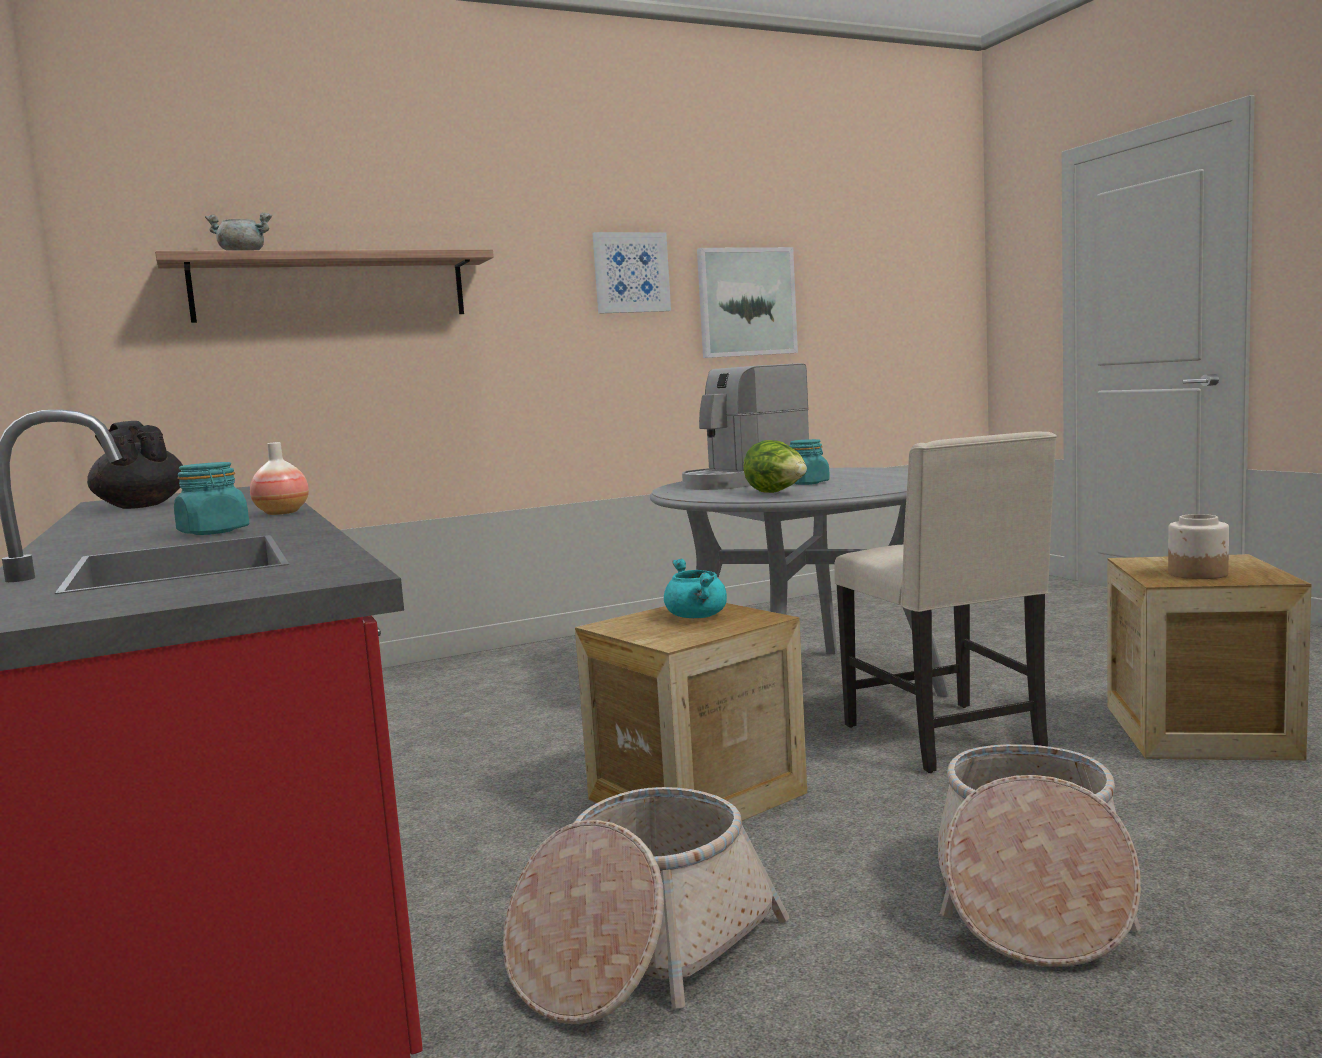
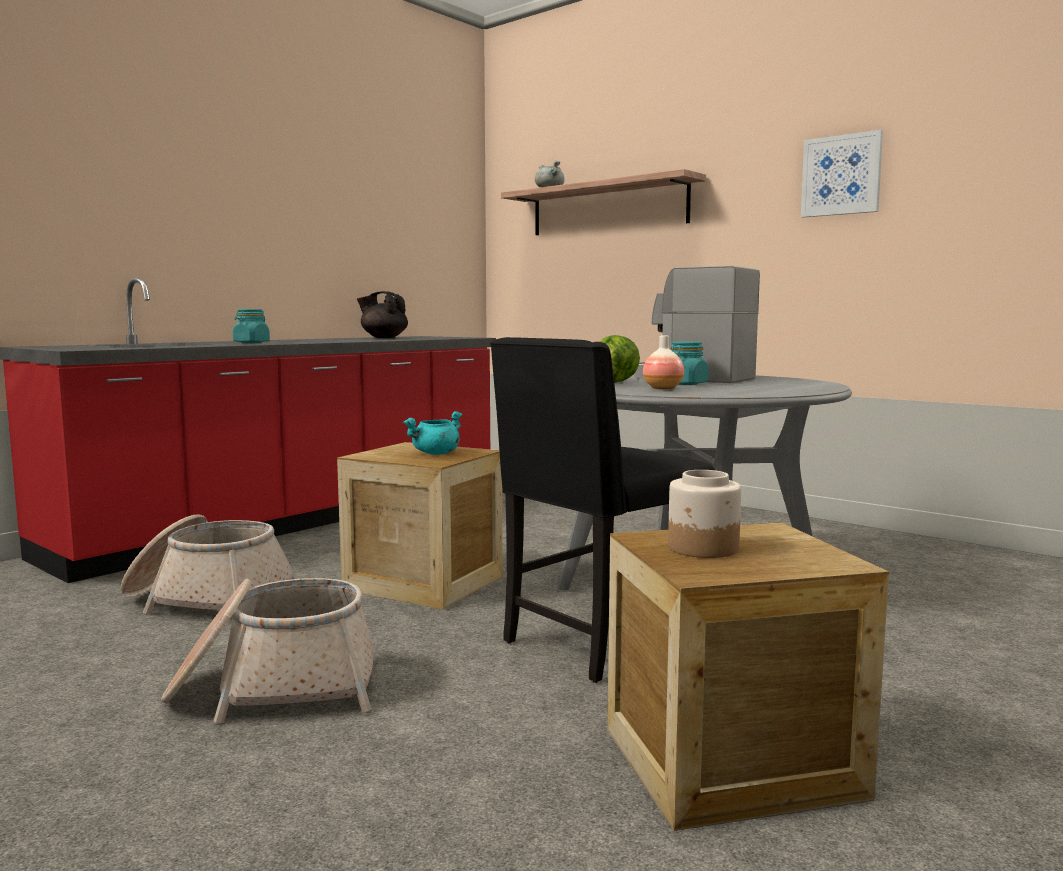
camera: 65 degrees right, 0 degrees up
black teapot [87,421,183,509] -> black teapot turned 90 degrees counterclockwise [357,291,408,338]
vase [250,442,309,515] -> vase moved to [643,336,684,389]
picture [697,247,798,358] -> none
beige chair [834,431,1057,773] -> black chair [490,337,715,683]

